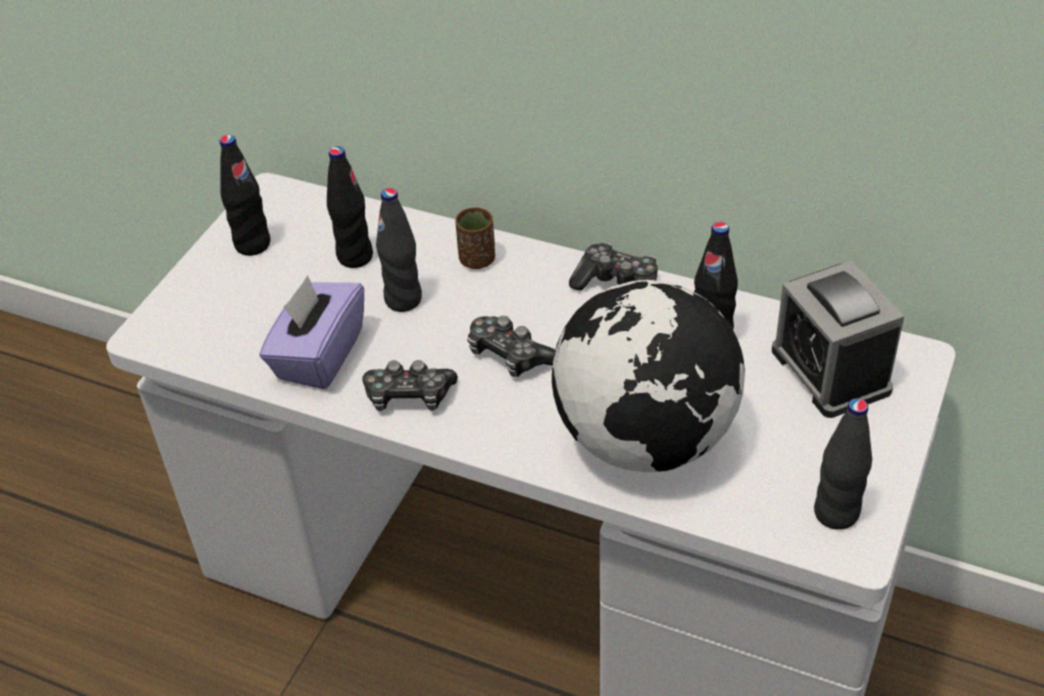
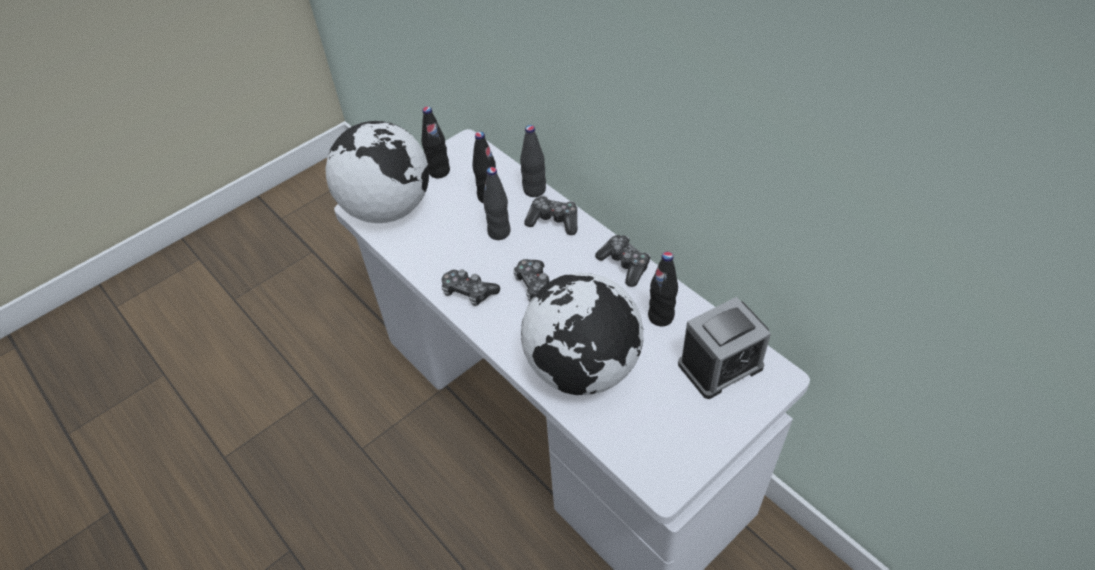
camera: 25 degrees right, 5 degrees up
purple tissue box [260,275,364,389] -> none
brown cup [455,207,495,269] -> game controller [524,196,577,235]
alarm clock [772,260,904,418] -> alarm clock turned 120 degrees counterclockwise [678,297,771,399]
black bottle [814,398,872,530] -> black bottle moved to [520,125,546,197]
none -> globe [325,121,429,223]

